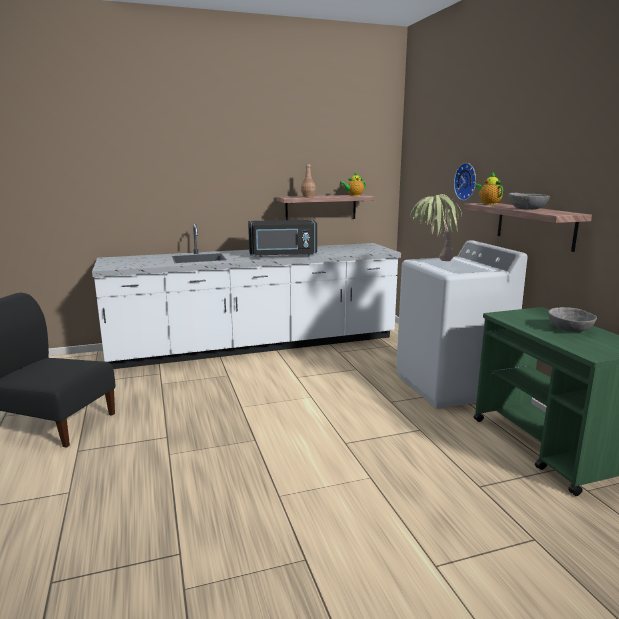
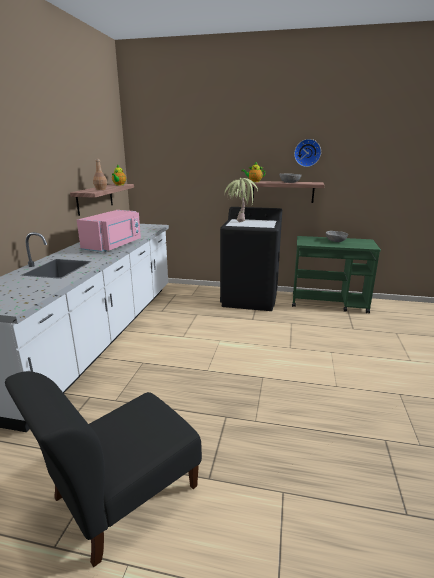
camera: 60 degrees left, 5 degrees up
black microwave [248,220,317,257] -> pink microwave [77,210,141,252]
white washing machine [396,240,528,409] -> black washing machine [220,207,282,311]
wall clock [454,163,476,201] -> wall clock moved to [294,139,321,167]

